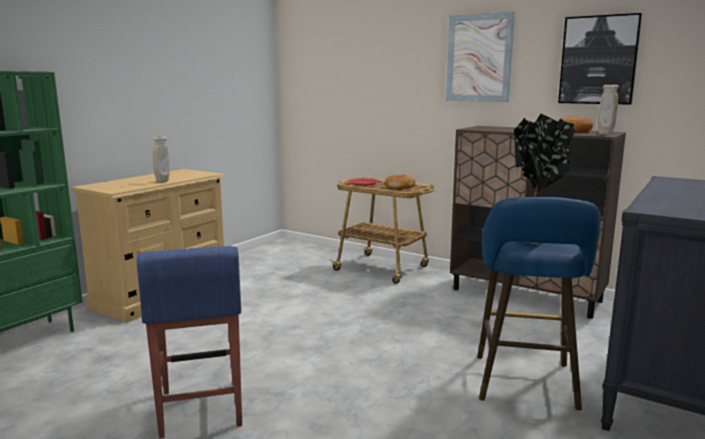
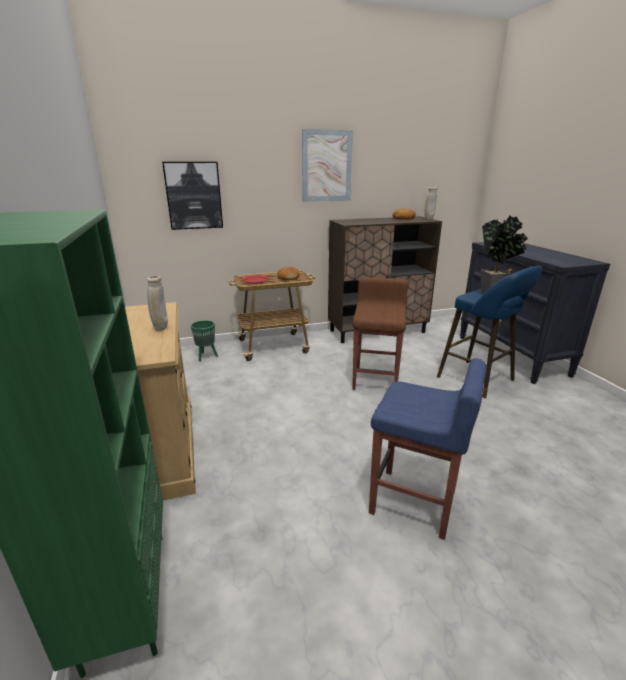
camera: 50 degrees left, 10 degrees up
picture [558,13,642,105] -> picture moved to [162,162,223,230]
none -> green planter [191,320,218,361]
none -> brown stool [352,277,408,390]

